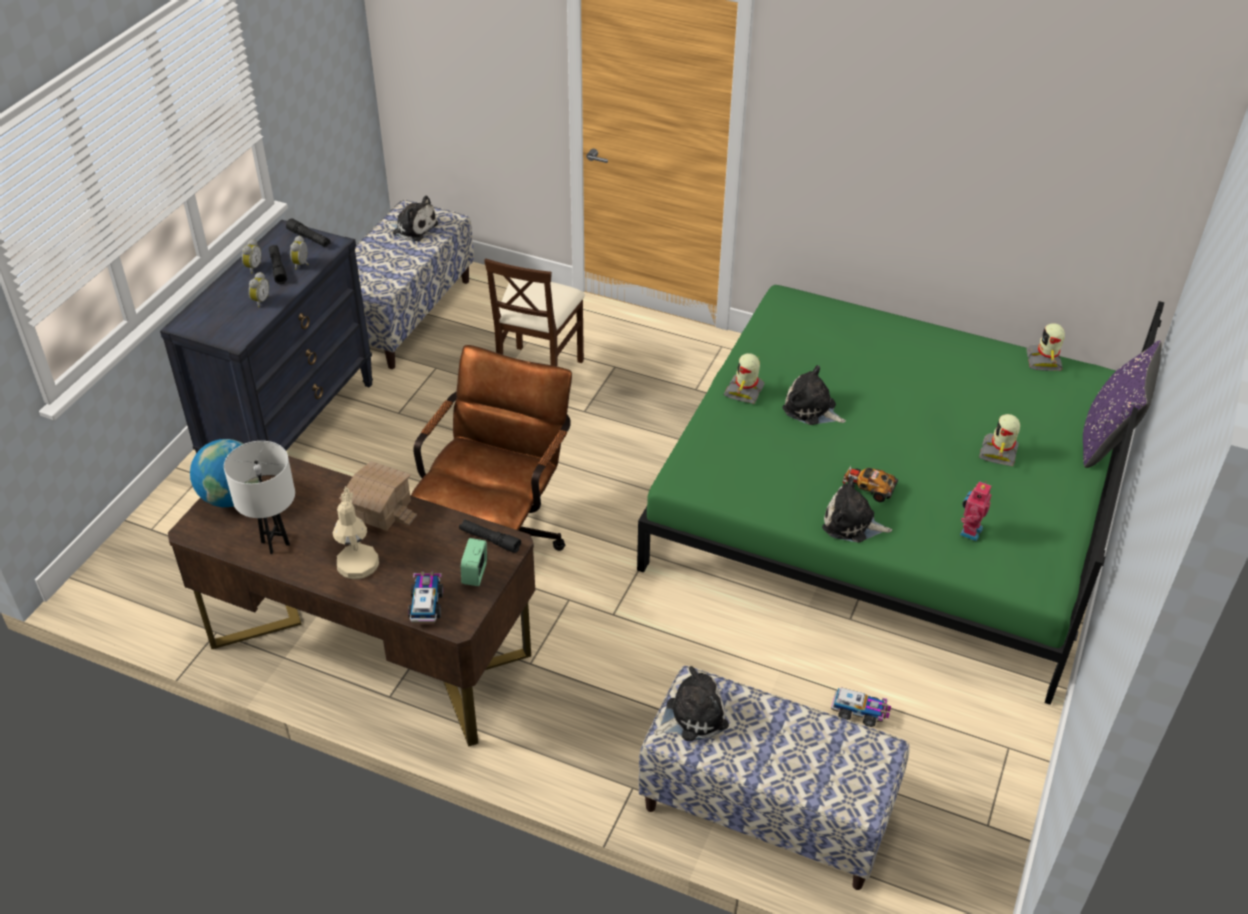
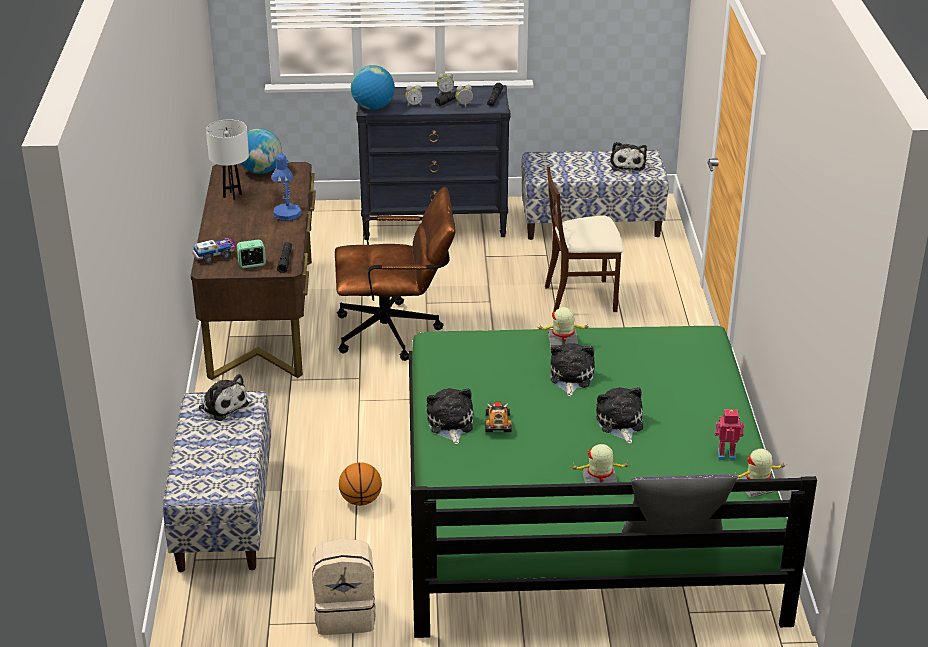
camera: 65 degrees right, 10 degrees down
beige table lamp [333,486,379,579] -> none
toy house [339,461,417,531] -> blue table lamp [271,151,301,221]
toy truck [831,687,891,727] -> none
toy robot [960,481,992,541] -> toy robot moved to [714,409,744,461]
none -> beige backpack [312,539,376,635]
none -> basketball [339,462,382,506]
none -> globe [351,65,395,110]
none -> plush toy [596,387,643,444]

